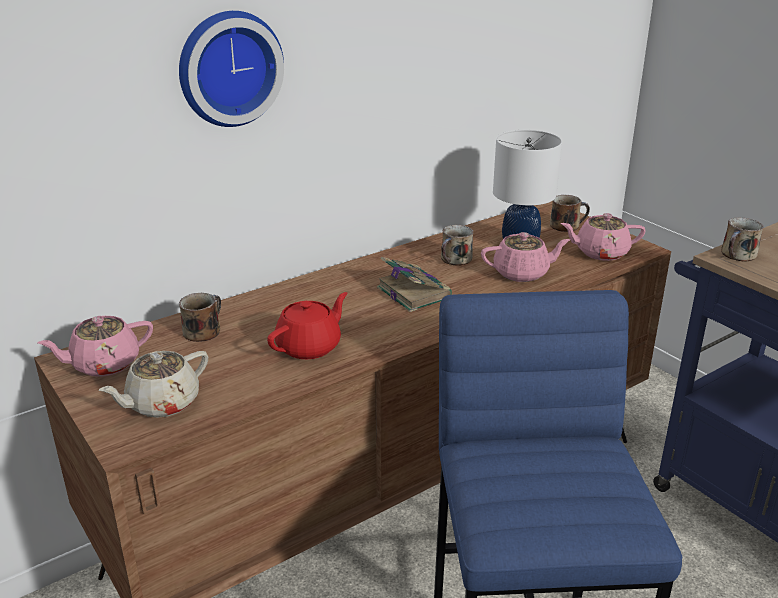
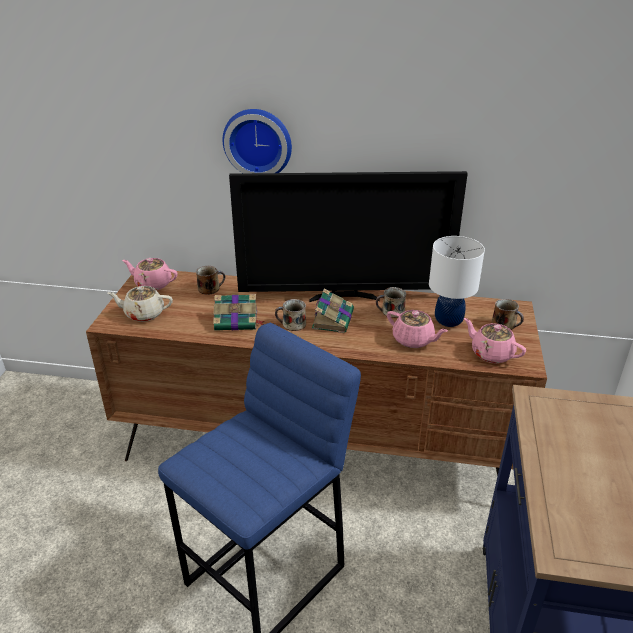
camera: 45 degrees right, 5 degrees up
red teapot [267,292,348,359] -> book [213,294,265,331]
mug [721,218,764,261] -> mug moved to [275,299,306,331]
none -> television [229,171,468,302]

